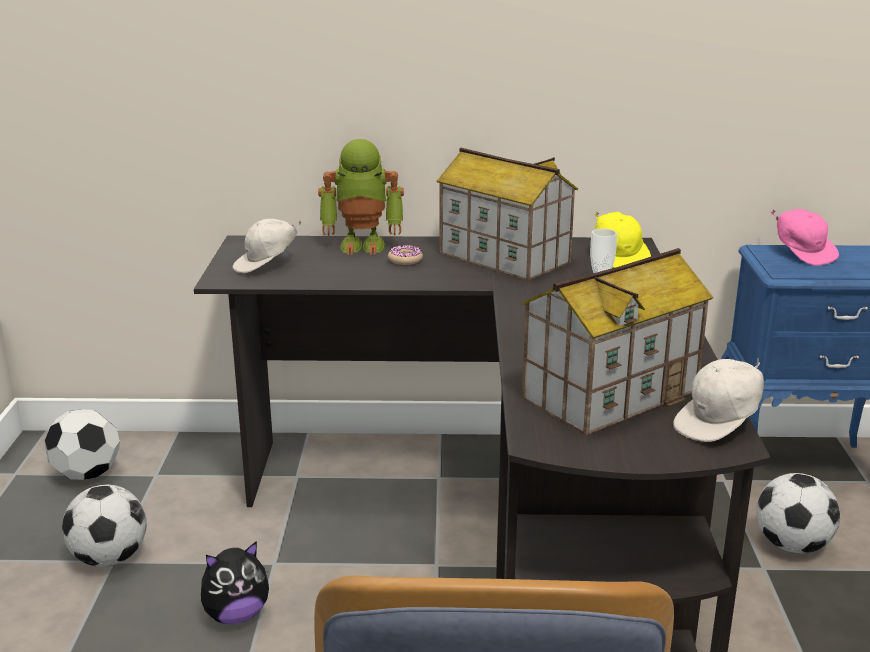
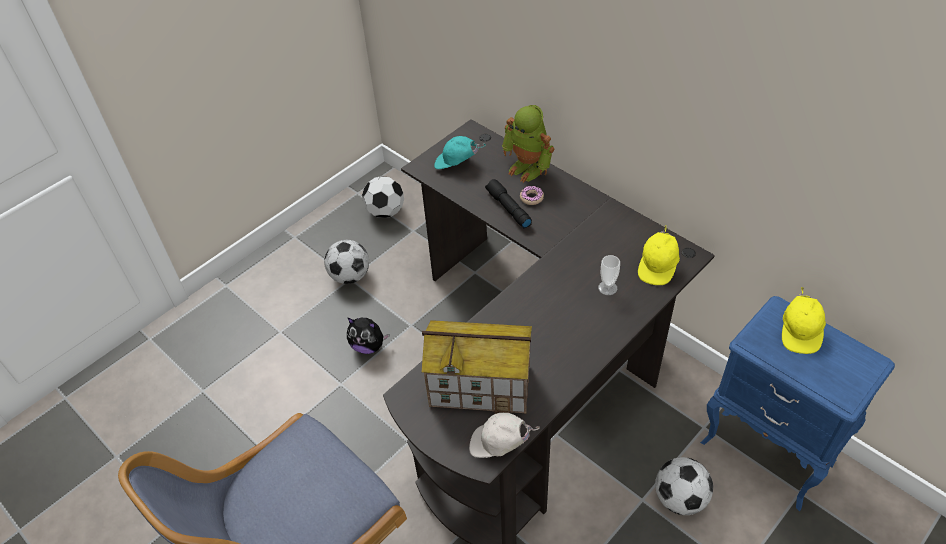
camera: 45 degrees right, 25 degrees up
white cap [233,219,302,273] -> turquoise cap [434,136,486,169]
toy house [437,148,578,281] -> none
pink cap [771,209,839,266] -> yellow cap [782,287,826,354]
none -> black flashlight [485,179,532,228]

